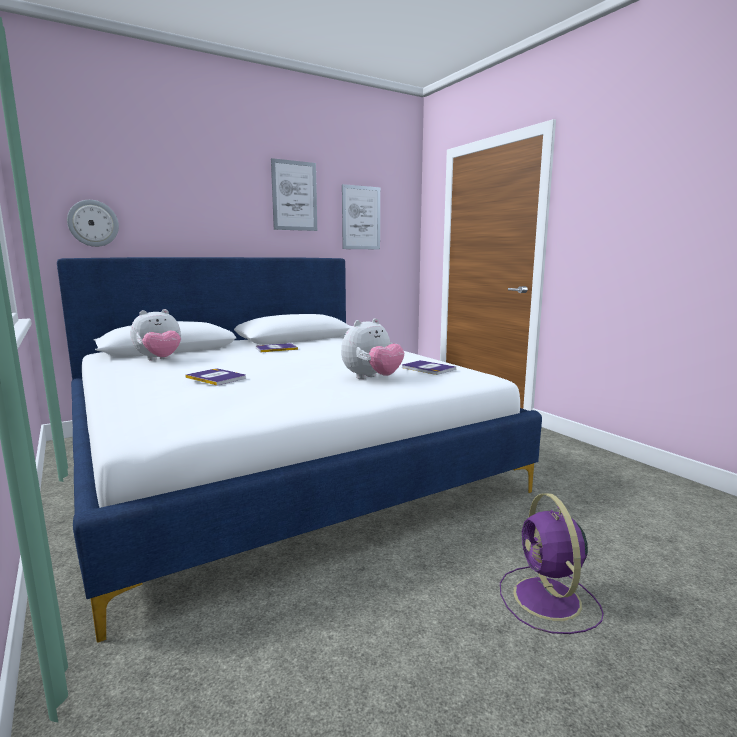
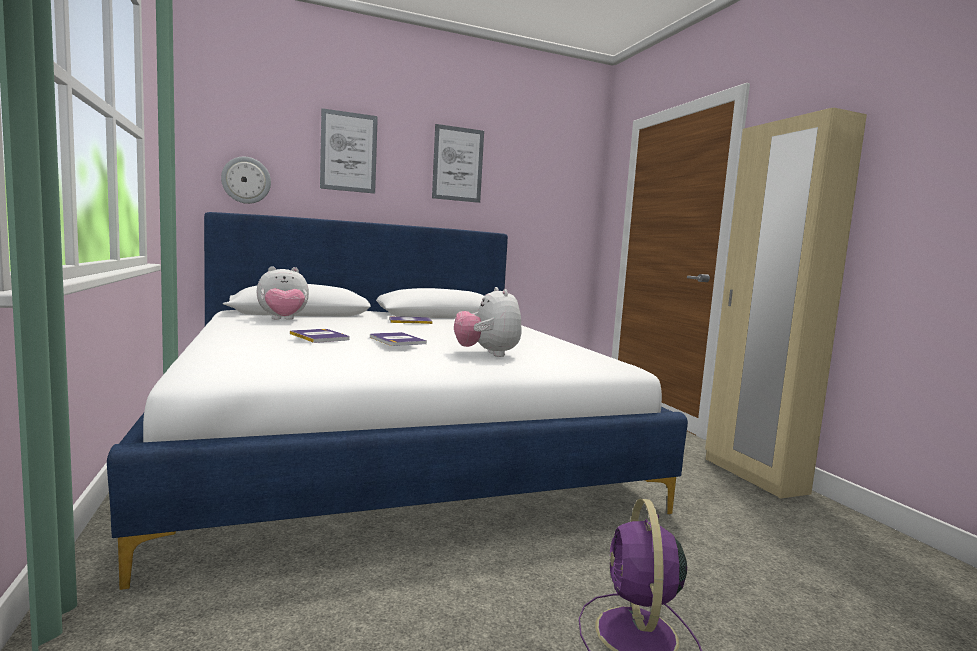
camera: 10 degrees right, 5 degrees down
plush toy [341,318,404,379] -> plush toy turned 105 degrees clockwise [454,287,522,357]
picture [342,184,380,249] -> picture moved to [320,108,378,194]
book [402,360,456,375] -> book moved to [370,332,427,346]
none -> beige wardrobe [705,108,867,499]

